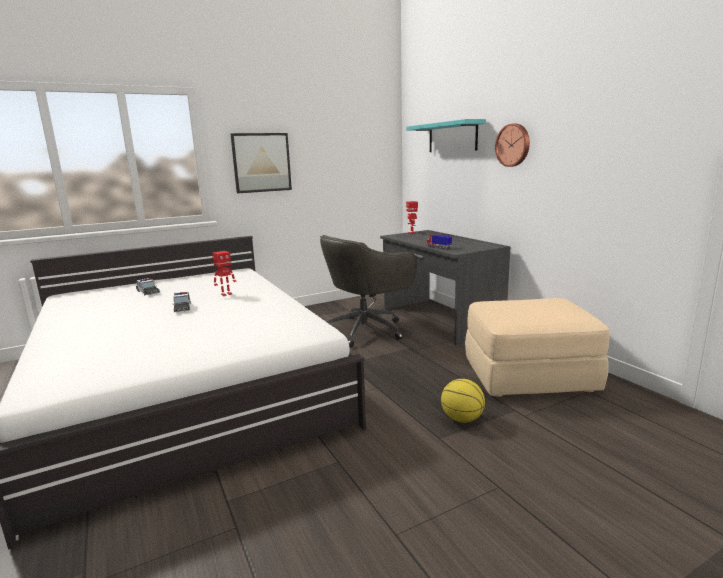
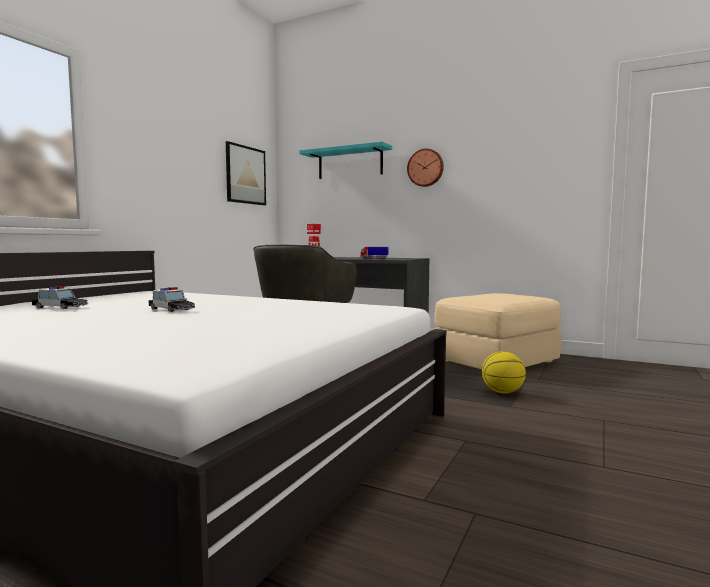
camera: 35 degrees left, 10 degrees down
toy robot [212,251,237,296] -> none
picture [231,133,292,193] -> picture moved to [226,141,266,205]

